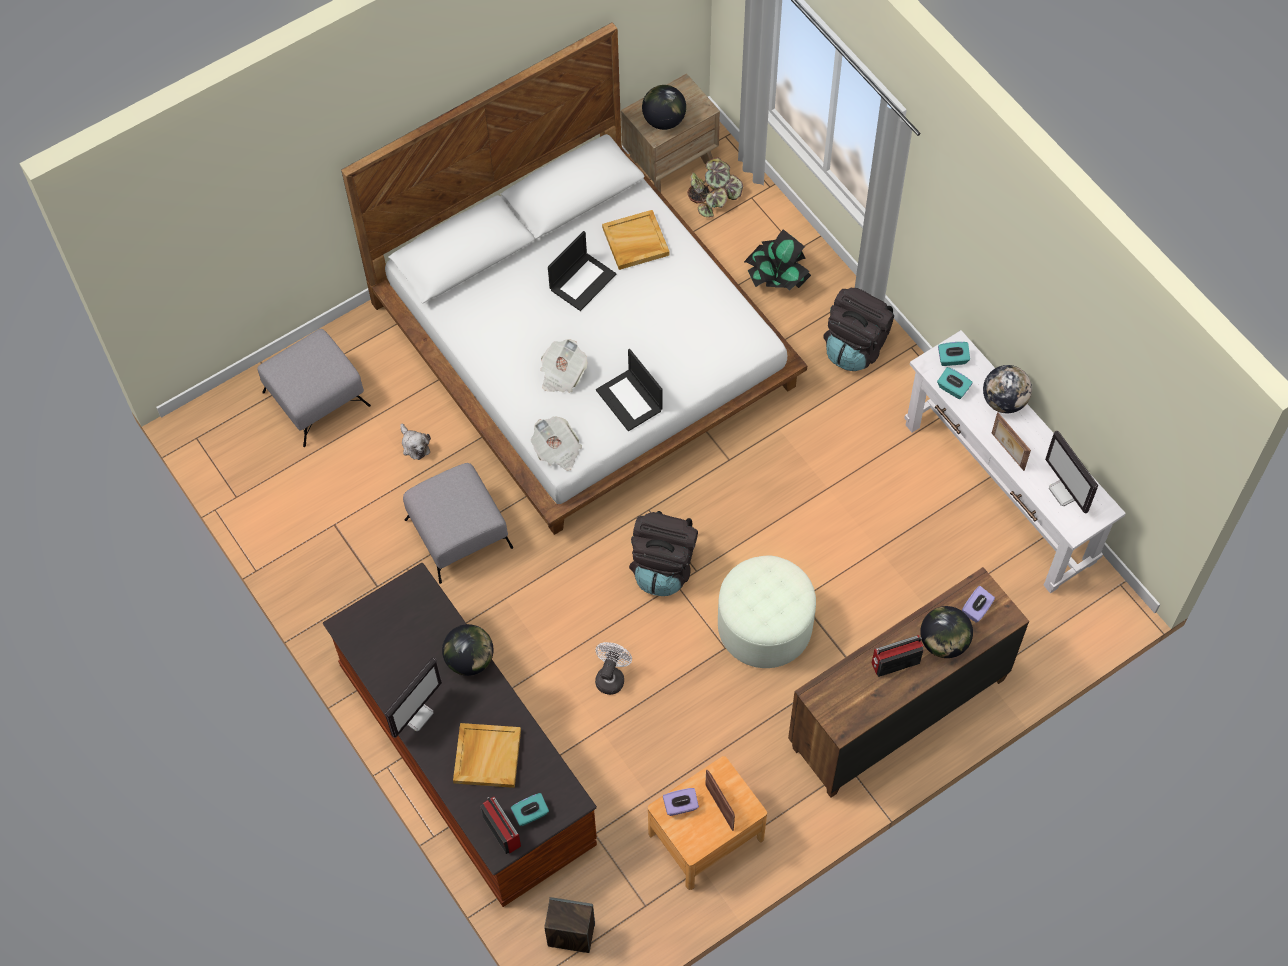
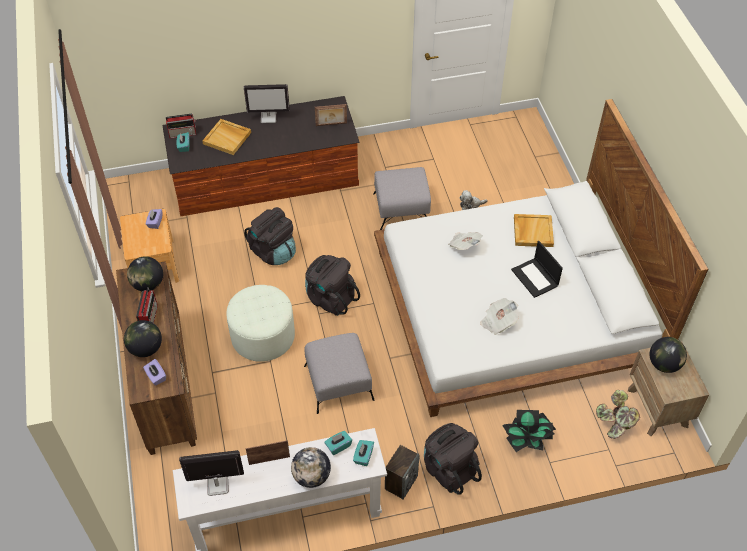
camera: 110 degrees right, 10 degrees down
grey ottoman [257,329,371,447] -> grey ottoman moved to [304,333,374,414]
monitor [385,658,442,738] -> monitor turned 60 degrees counterclockwise [244,84,290,123]
globe [442,624,493,676] -> globe moved to [127,256,163,291]
newspaper [531,417,582,471] -> newspaper moved to [480,298,519,335]
speaker [544,897,595,953] -> speaker moved to [385,445,419,499]
white fan [595,642,632,695] -> black backpack [244,207,296,265]
laptop [596,349,663,431] -> none
beige tray [602,210,670,270] -> beige tray moved to [514,214,554,247]
picture frame [705,770,735,831] -> picture frame moved to [315,104,347,126]

